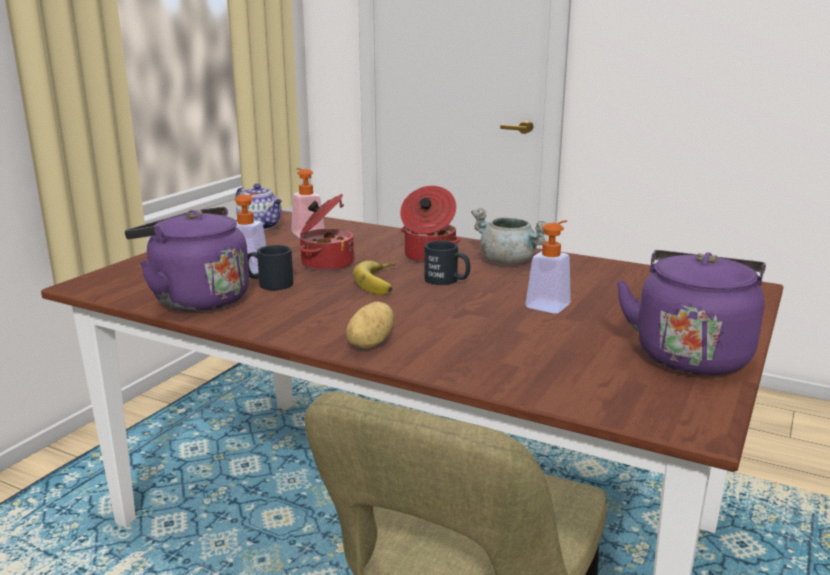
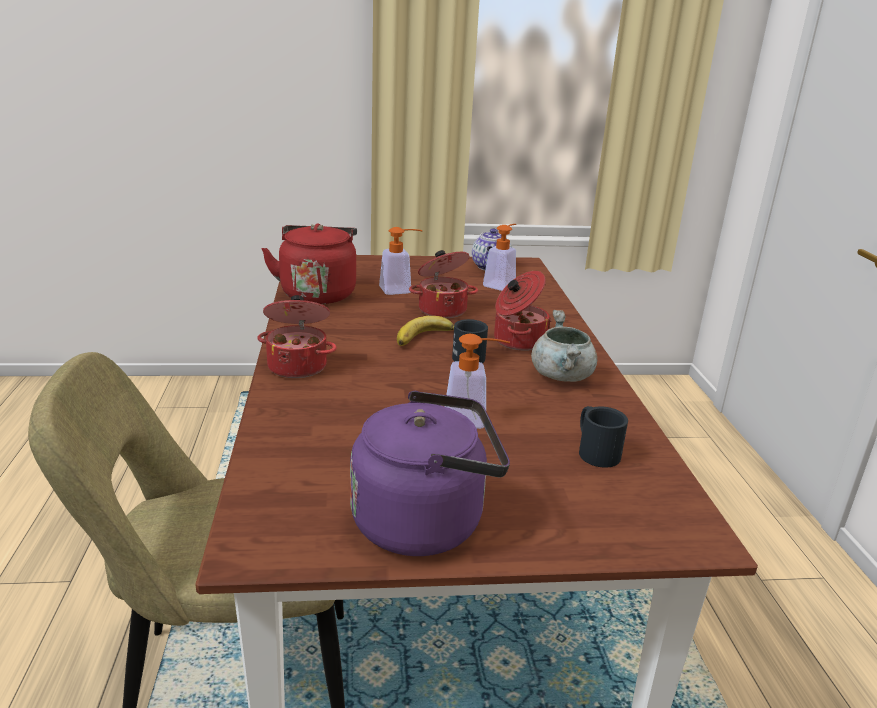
camera: 55 degrees right, 5 degrees up
purple kettle [125,207,249,312] -> red kettle [261,223,357,304]
black mug [248,245,293,290] -> black mug moved to [579,406,628,468]
potato [346,301,394,348] -> cooking pot [258,295,337,378]

